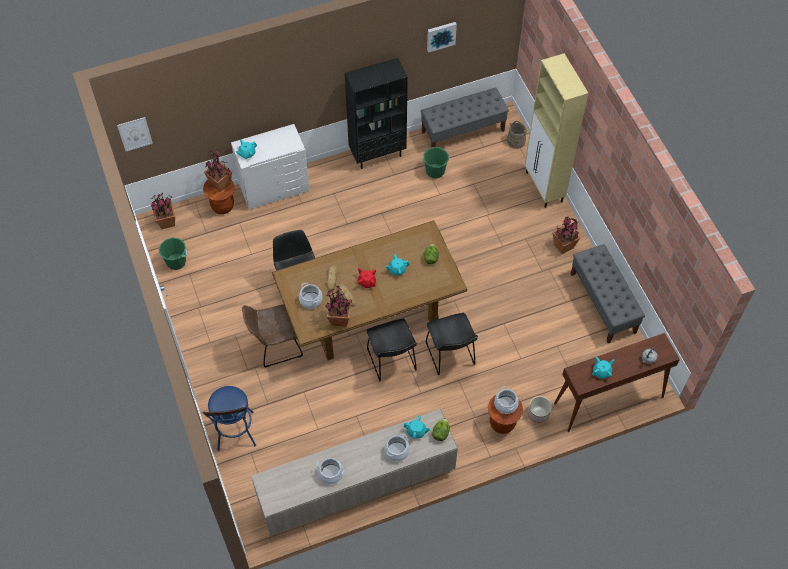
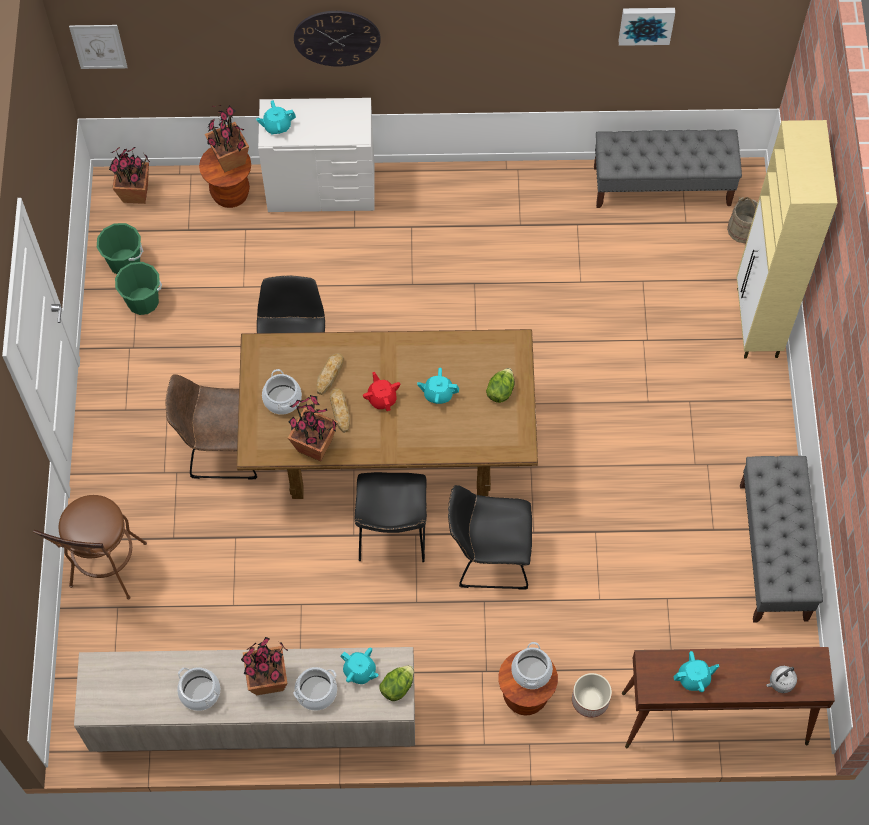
camera: 20 degrees right, 5 degrees up
blue stool [203,386,256,451] -> brown stool [33,495,147,599]
black bookcase [345,58,408,169] -> none
green bucket [423,147,449,179] -> green bucket moved to [115,262,162,315]
black chair [426,313,478,375] -> black chair turned 90 degrees clockwise [448,485,532,590]
potted plant [552,216,580,254] -> potted plant moved to [241,637,288,695]
none -> wall clock [294,11,381,67]

